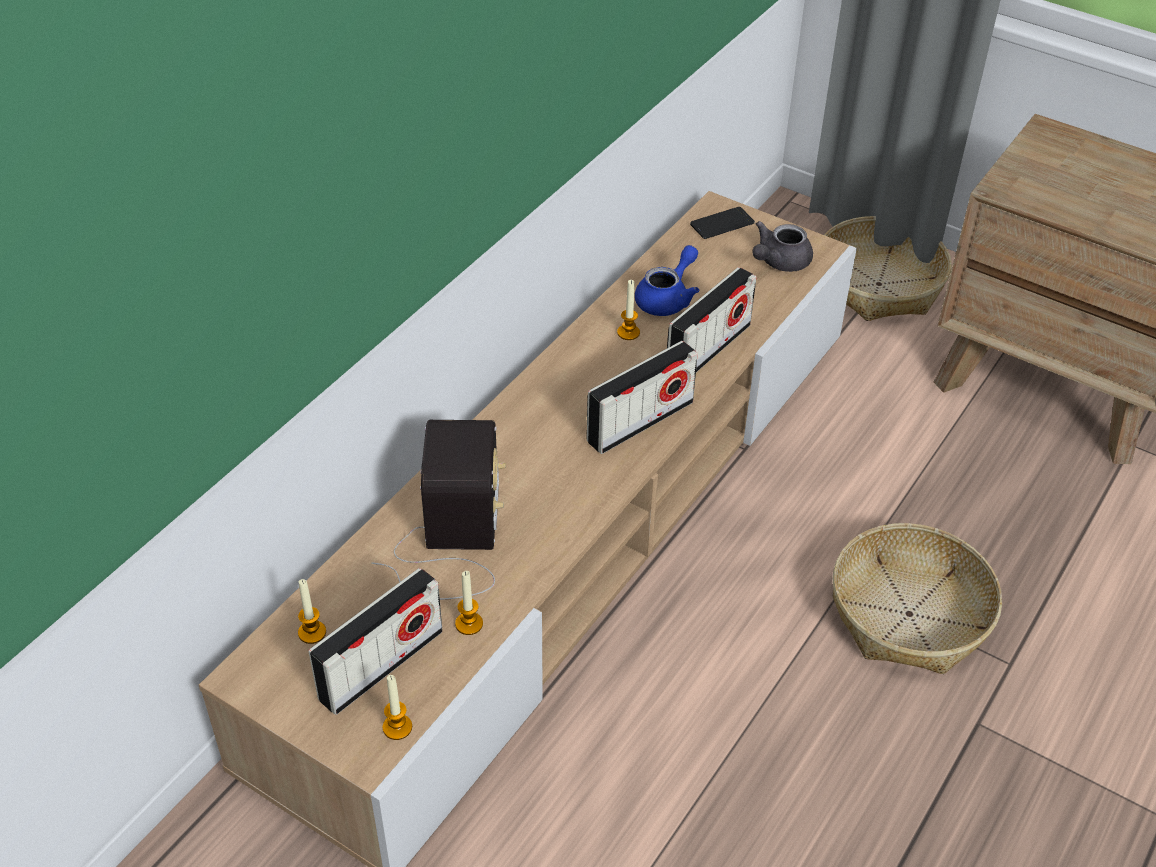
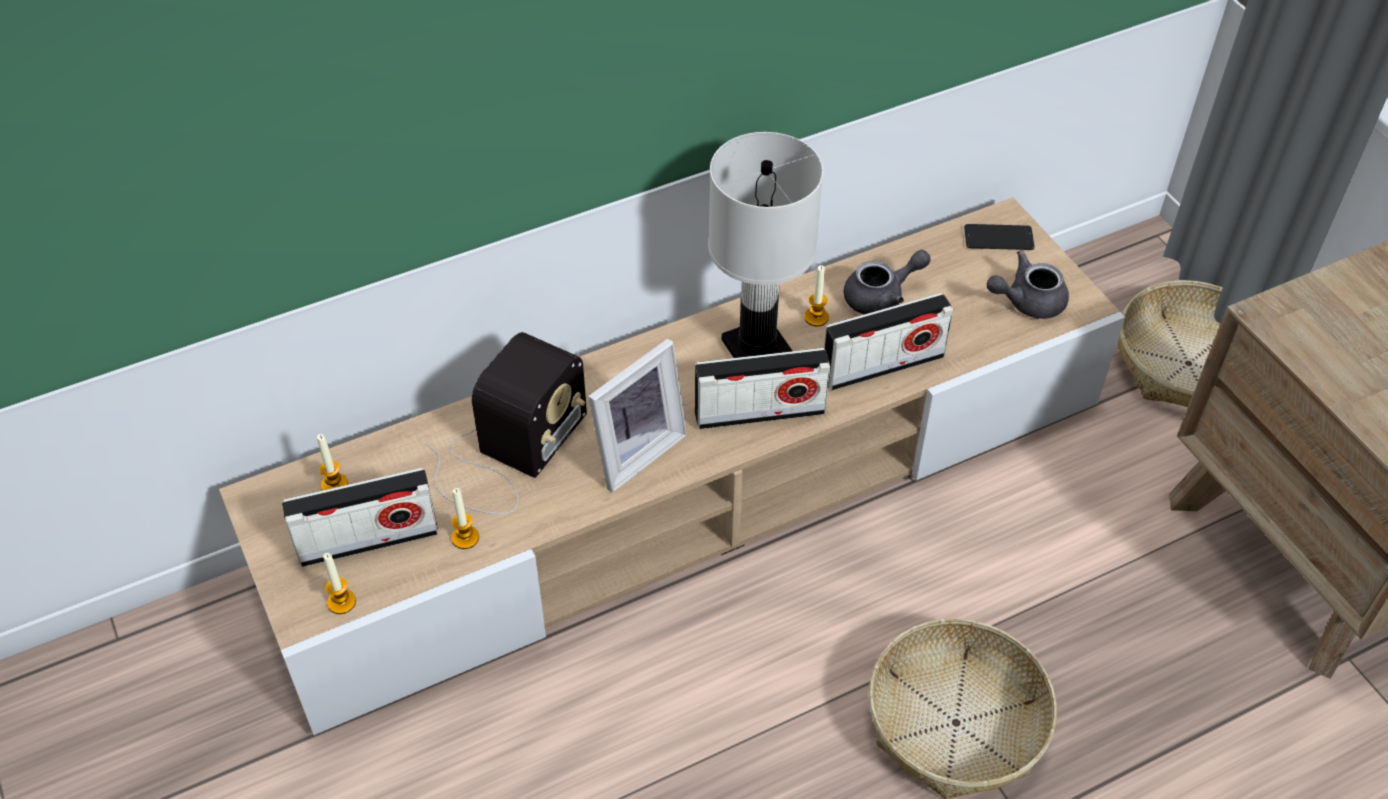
camera: 30 degrees right, 5 degrees up
blue teapot [635,245,699,316] -> grey teapot [844,250,931,314]
none -> picture frame [588,338,687,492]
none -> white table lamp [708,132,824,358]

